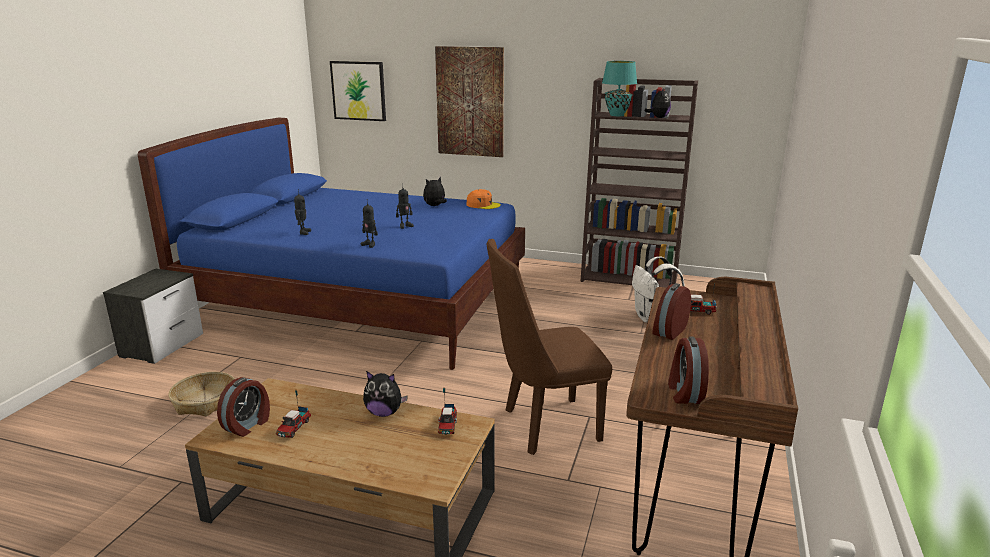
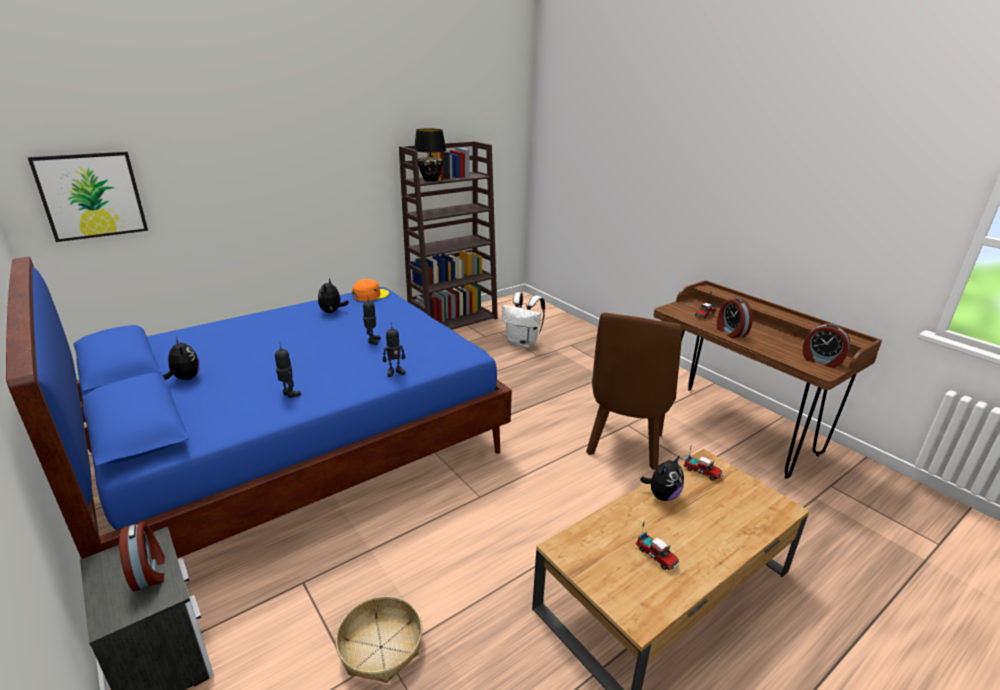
camera: 55 degrees left, 5 degrees up
alarm clock [217,377,270,437] -> alarm clock moved to [119,522,165,591]
picture [435,46,504,157] -> none
turquoise table lamp [602,61,637,116] -> black table lamp [414,128,446,182]
plush toy [645,88,671,118] -> plush toy moved to [163,339,200,380]

